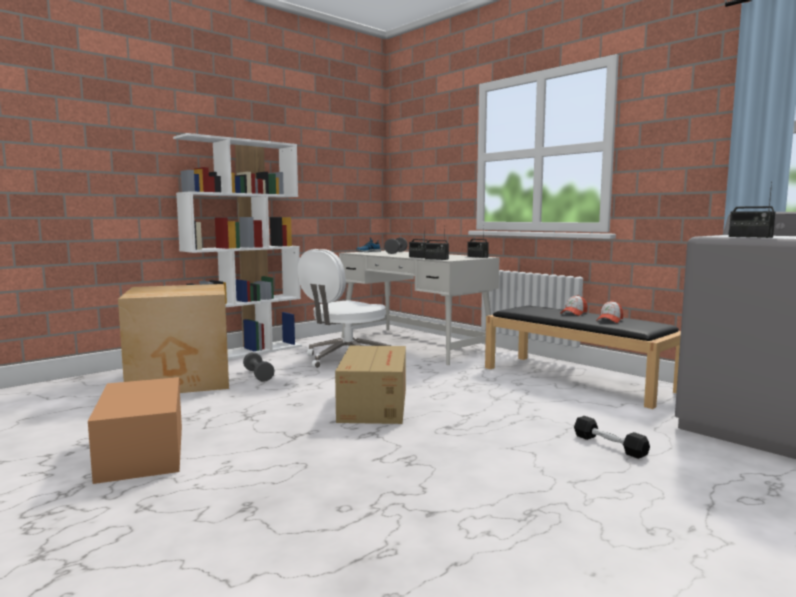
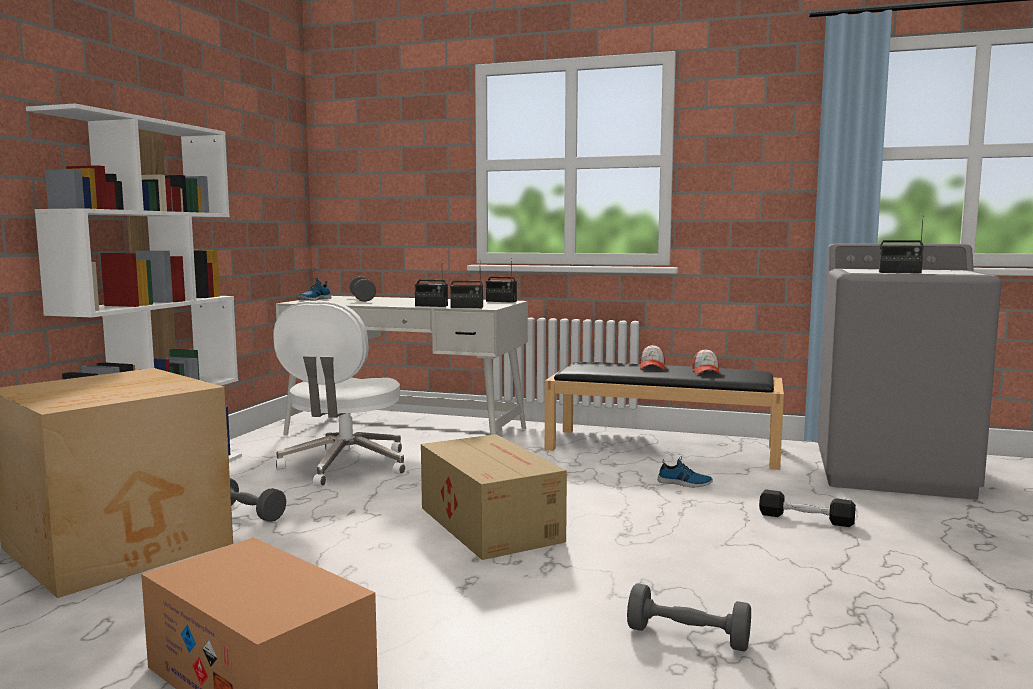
camera: 30 degrees left, 0 degrees up
none -> grey dumbbell [627,583,751,652]
none -> shoe [658,456,713,487]

